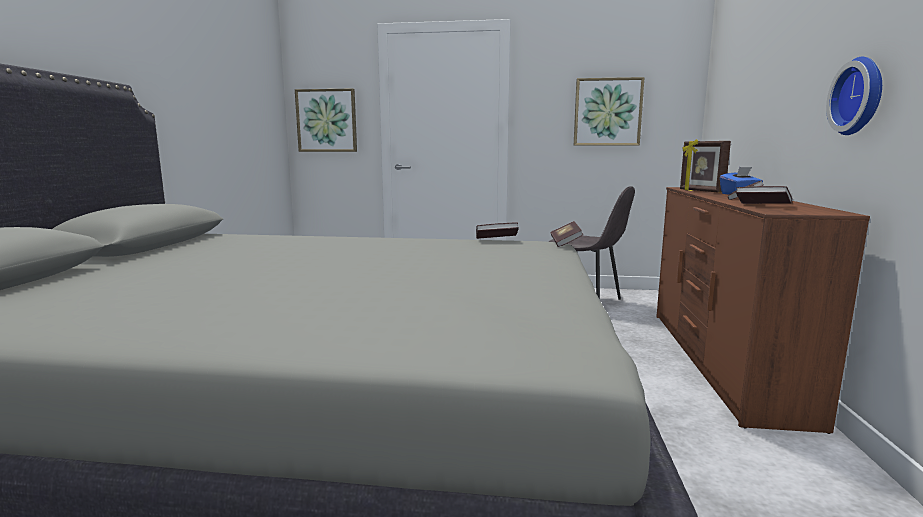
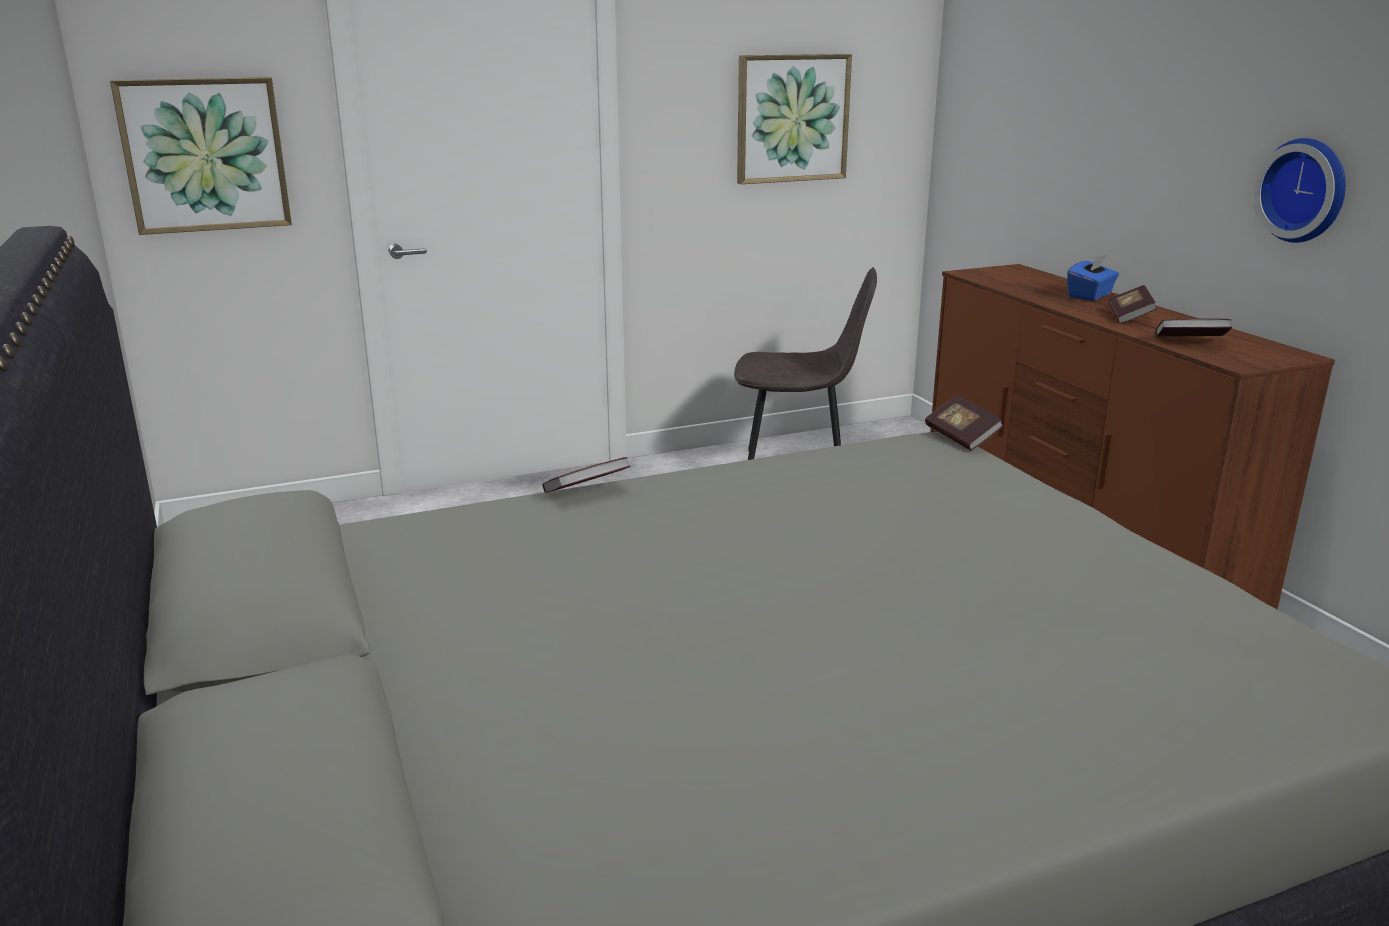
camera: 30 degrees left, 10 degrees up
book [476,223,519,239] -> book moved to [542,457,630,493]
picture frame [680,139,731,193] -> none

